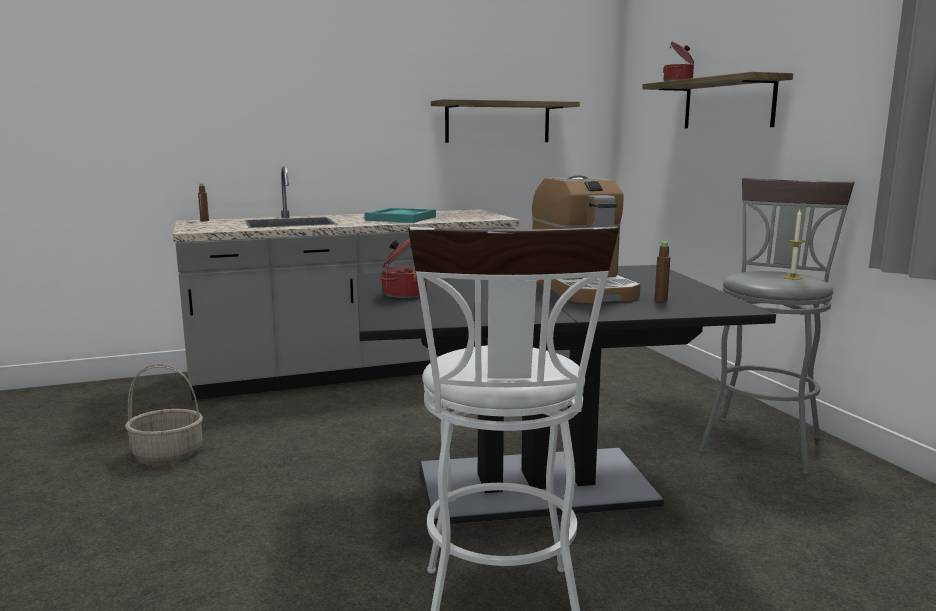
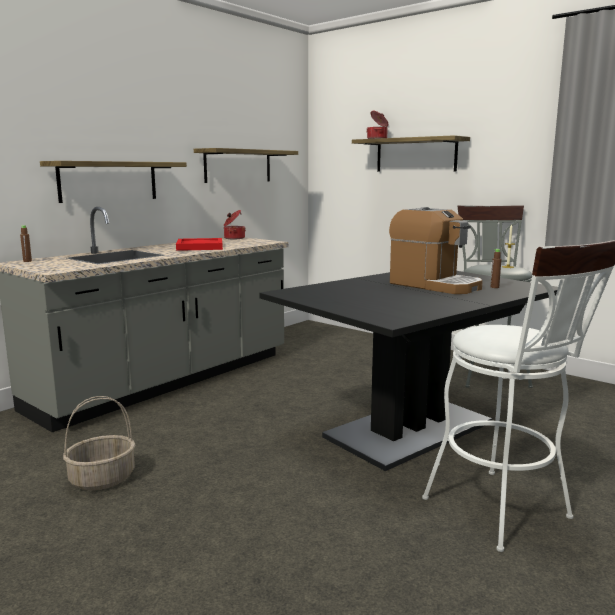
camera: 30 degrees left, 0 degrees up
turquoise tray [365,208,436,223] -> red tray [176,238,223,251]
cooking pot [380,239,427,298] -> cooking pot moved to [224,210,246,239]
none -> shelf [40,161,187,203]

